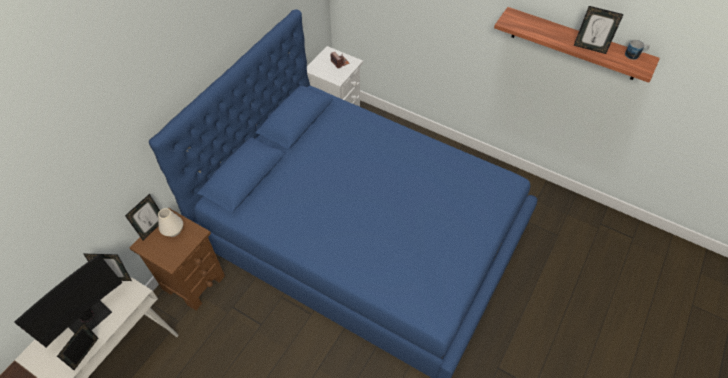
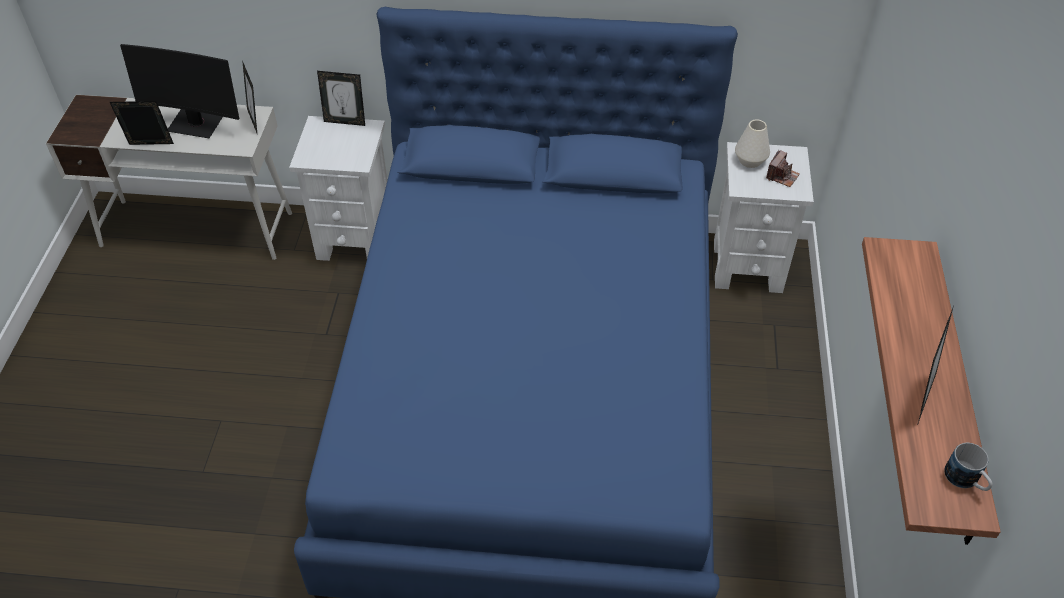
camera: 65 degrees right, 5 degrees down
brown nightstand [130,208,225,310] -> white nightstand [289,116,387,261]
white vase [158,208,183,237] -> white vase moved to [735,120,770,168]
picture frame [573,6,624,54] -> picture frame turned 150 degrees counterclockwise [917,308,953,426]

